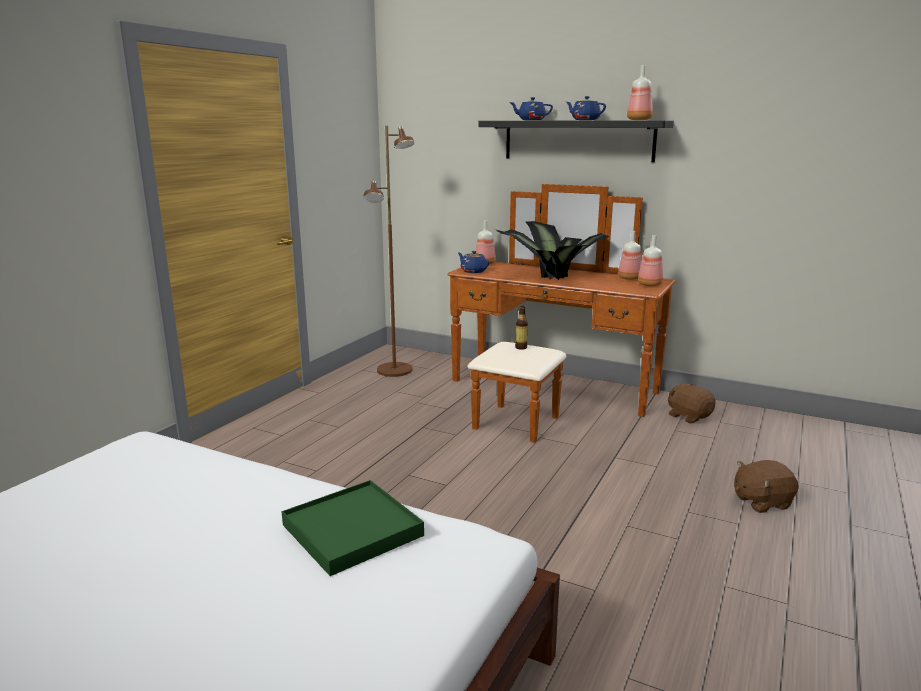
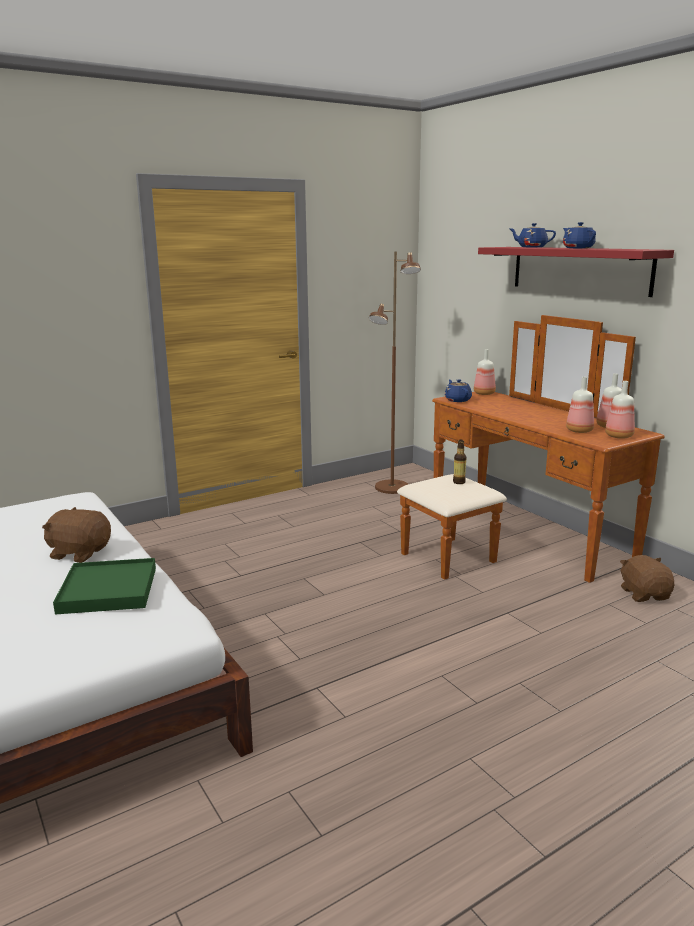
camera: 30 degrees right, 0 degrees up
black shelf [478,120,674,162] -> red shelf [478,247,674,297]
potted plant [496,221,609,280] -> none
bottle [627,65,653,120] -> bottle moved to [566,377,594,433]
brown plush toy [734,460,799,513] -> brown plush toy moved to [42,507,111,563]

